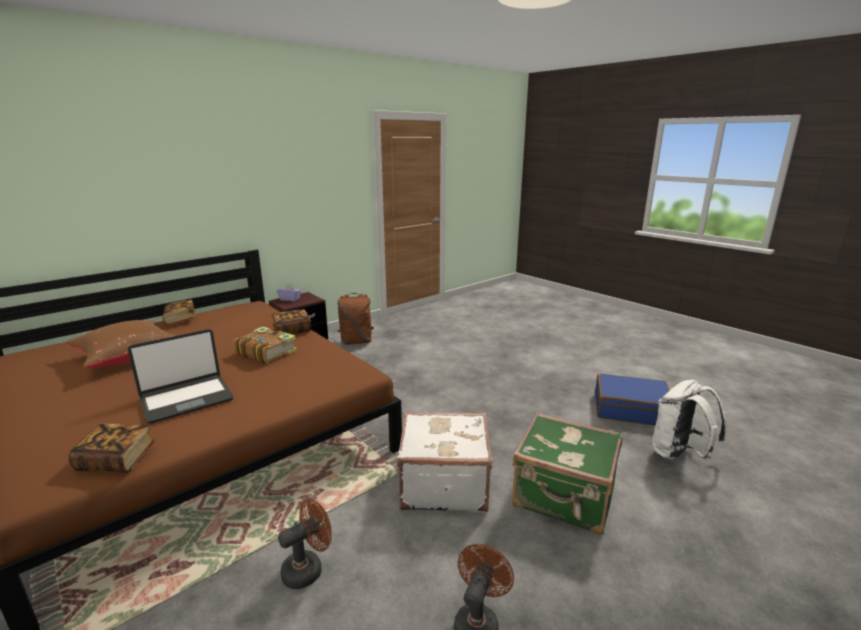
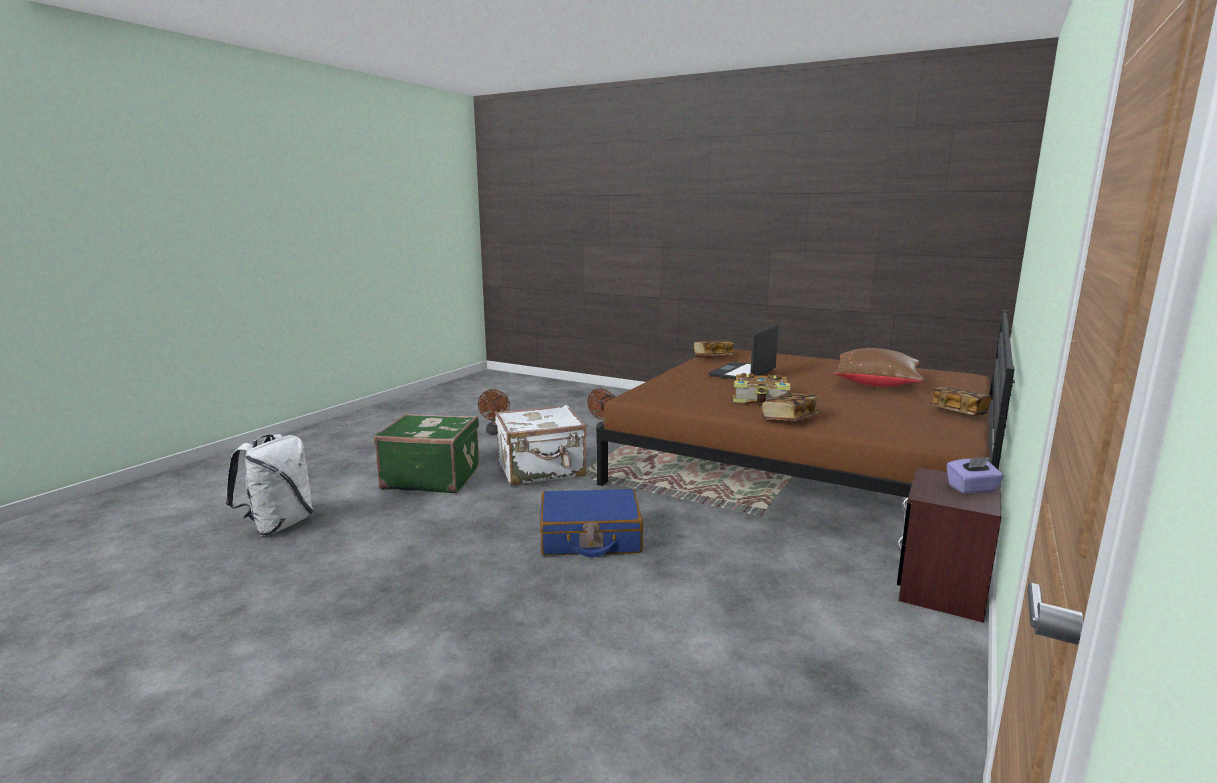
camera: 160 degrees right, 5 degrees down
brown backpack [337,293,374,345] -> none
blue suitcase [595,373,670,426] -> blue suitcase moved to [540,489,643,557]

